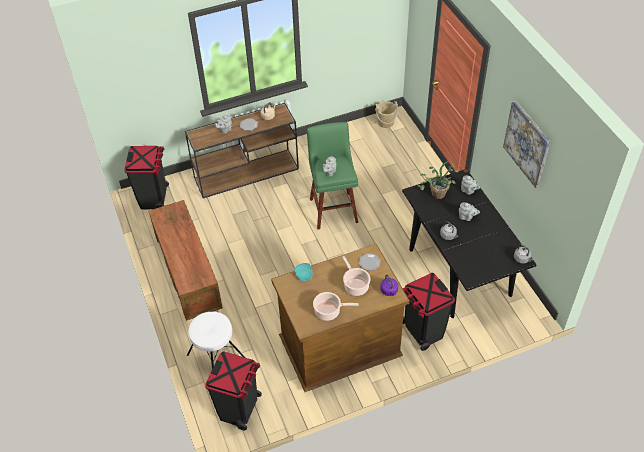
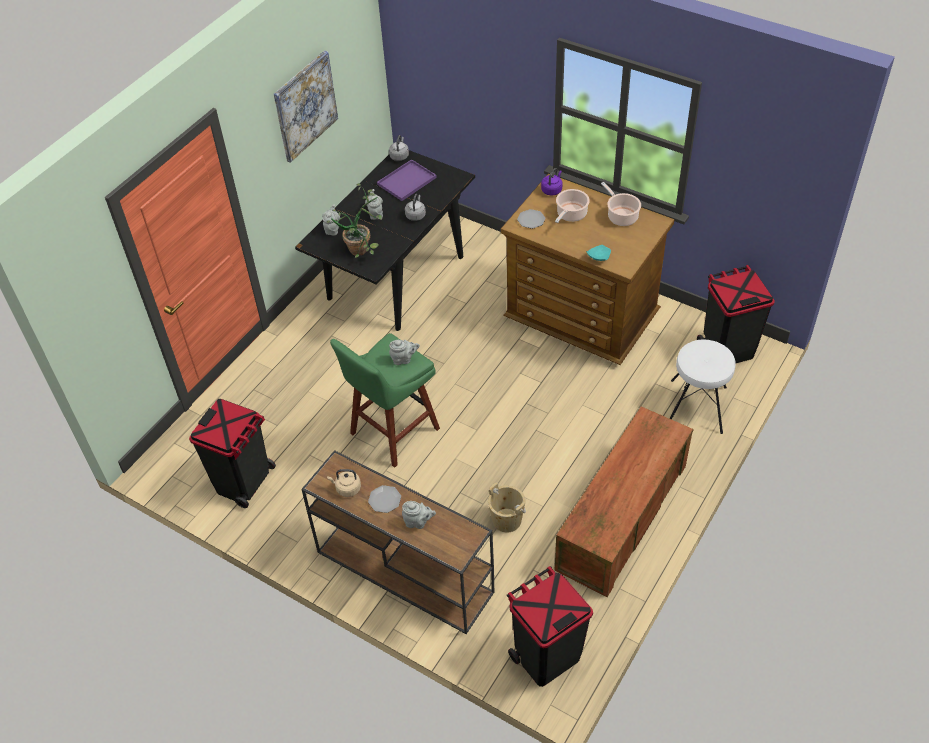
camera: 125 degrees left, 0 degrees up
beige bucket [375,101,398,128] -> beige bucket moved to [488,482,526,532]
black trash can [403,273,455,351] -> black trash can moved to [189,399,276,508]
none -> purple tray [377,159,437,201]

